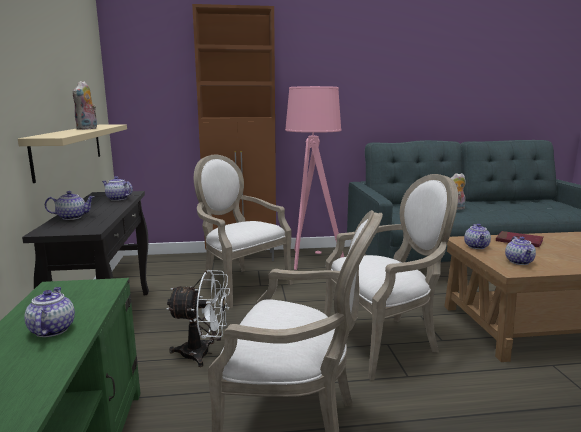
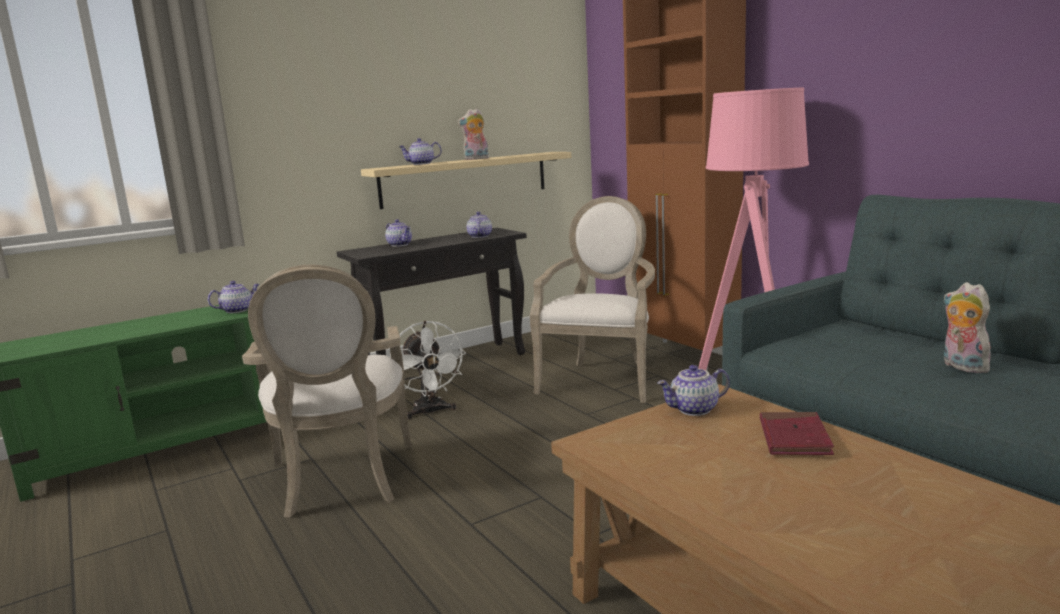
camera: 65 degrees right, 0 degrees up
armchair [324,174,458,381] -> none
teapot [505,236,536,265] -> teapot moved to [399,138,442,165]

